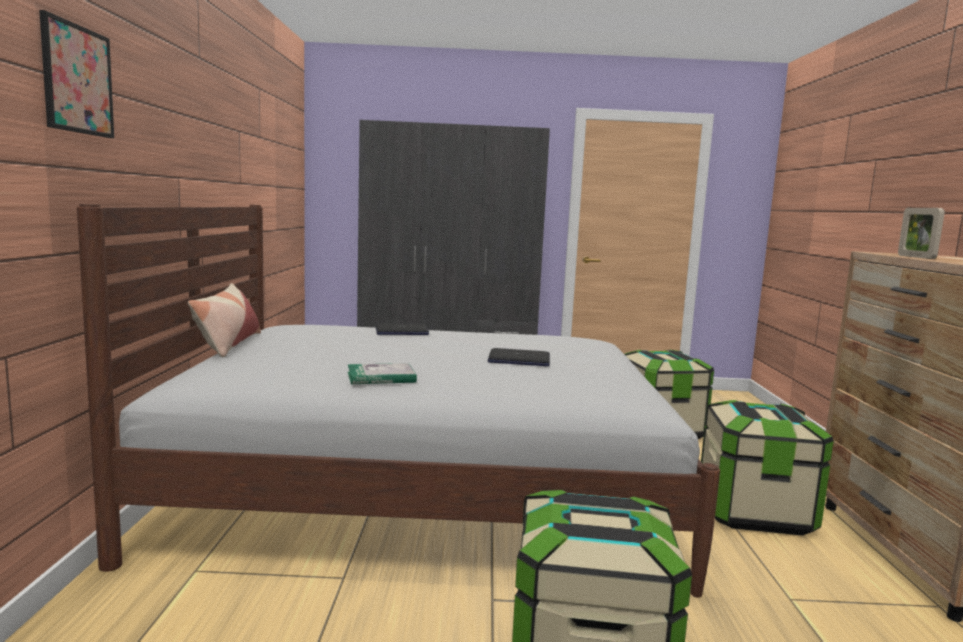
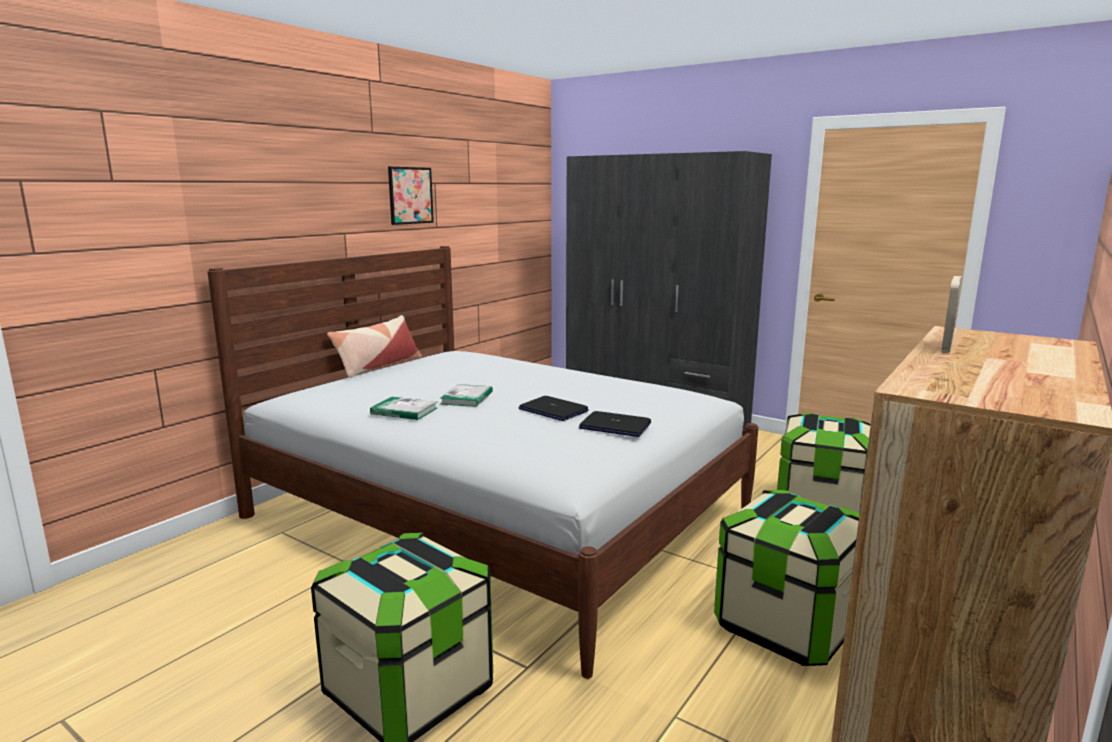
camera: 35 degrees right, 5 degrees up
picture [39,10,114,138] -> picture moved to [388,167,434,225]
laptop [375,323,429,335] -> laptop moved to [579,411,651,437]
none -> book [440,384,493,407]

